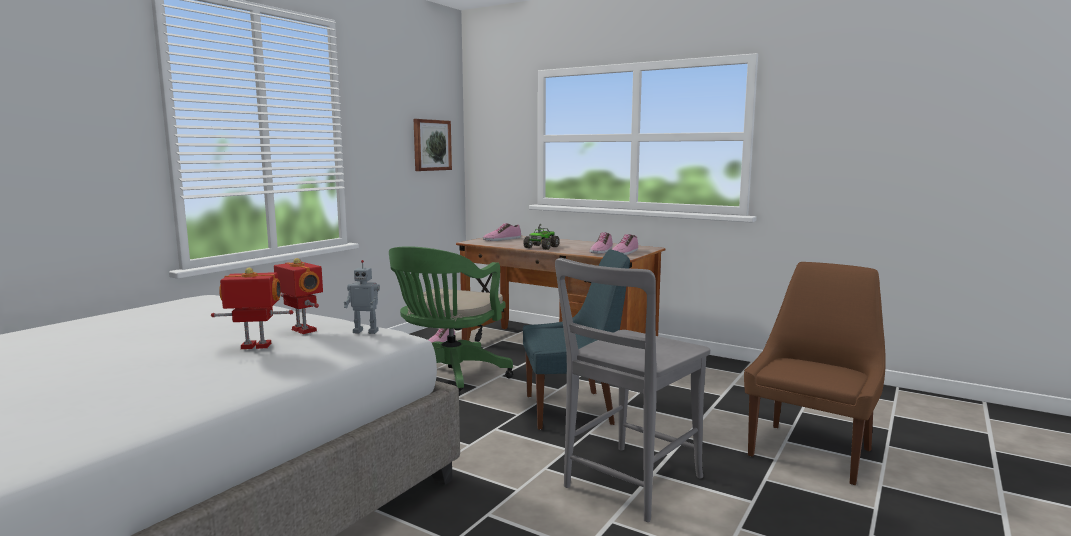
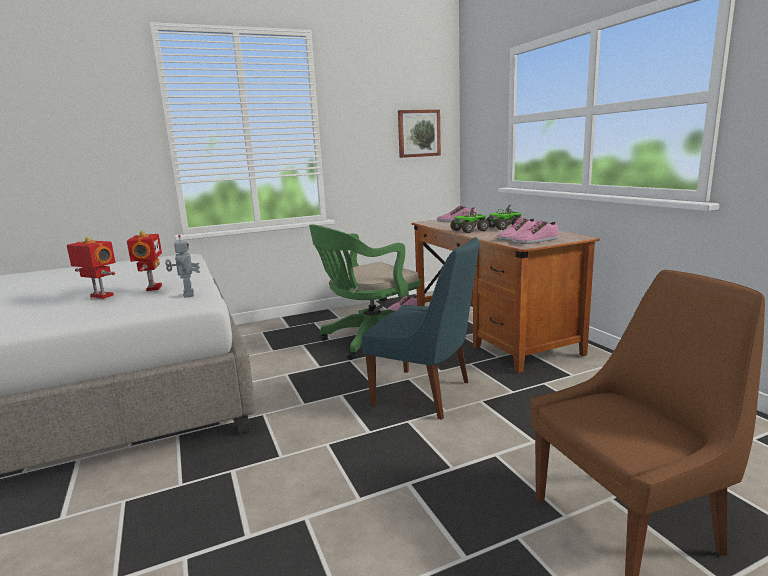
camera: 35 degrees right, 5 degrees up
toy robot [344,260,380,334] -> toy robot turned 150 degrees counterclockwise [165,235,200,298]
grey chair [555,258,710,522] -> none
none -> toy truck [486,205,521,230]

